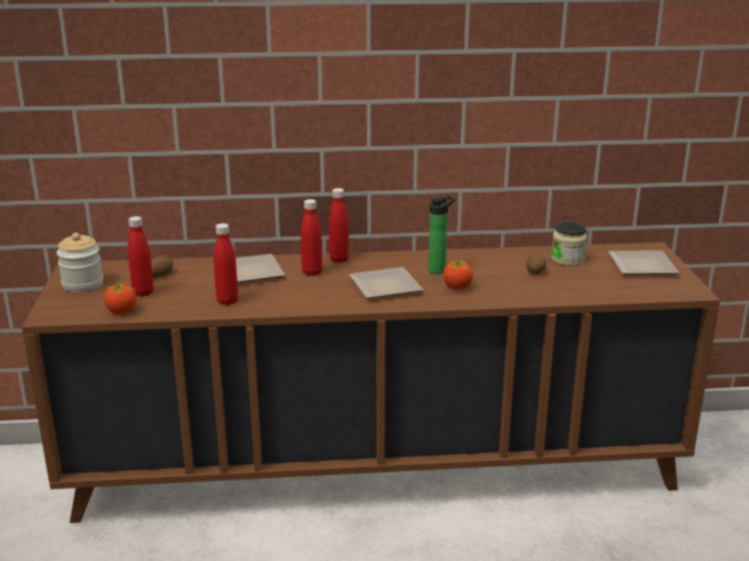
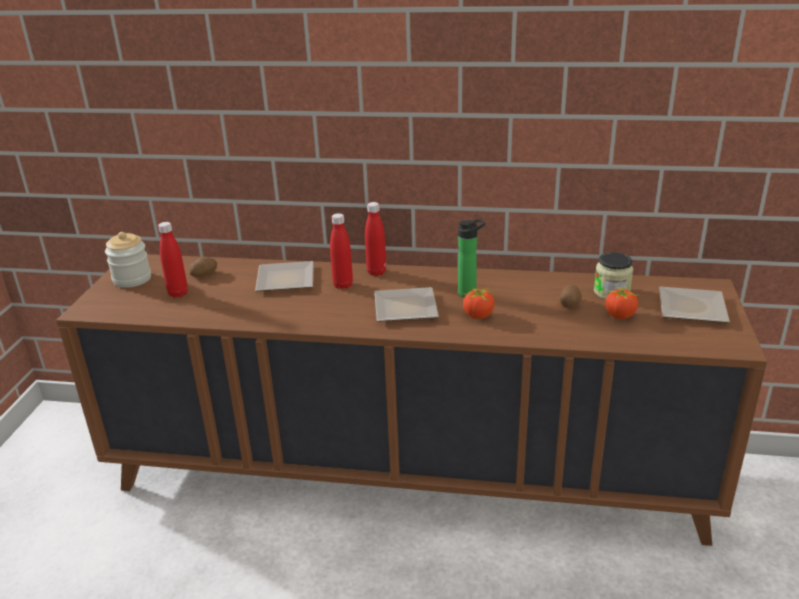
camera: 15 degrees right, 5 degrees up
tomato [104,283,137,314] -> tomato moved to [605,285,640,319]
red bottle [214,223,238,305] -> none

